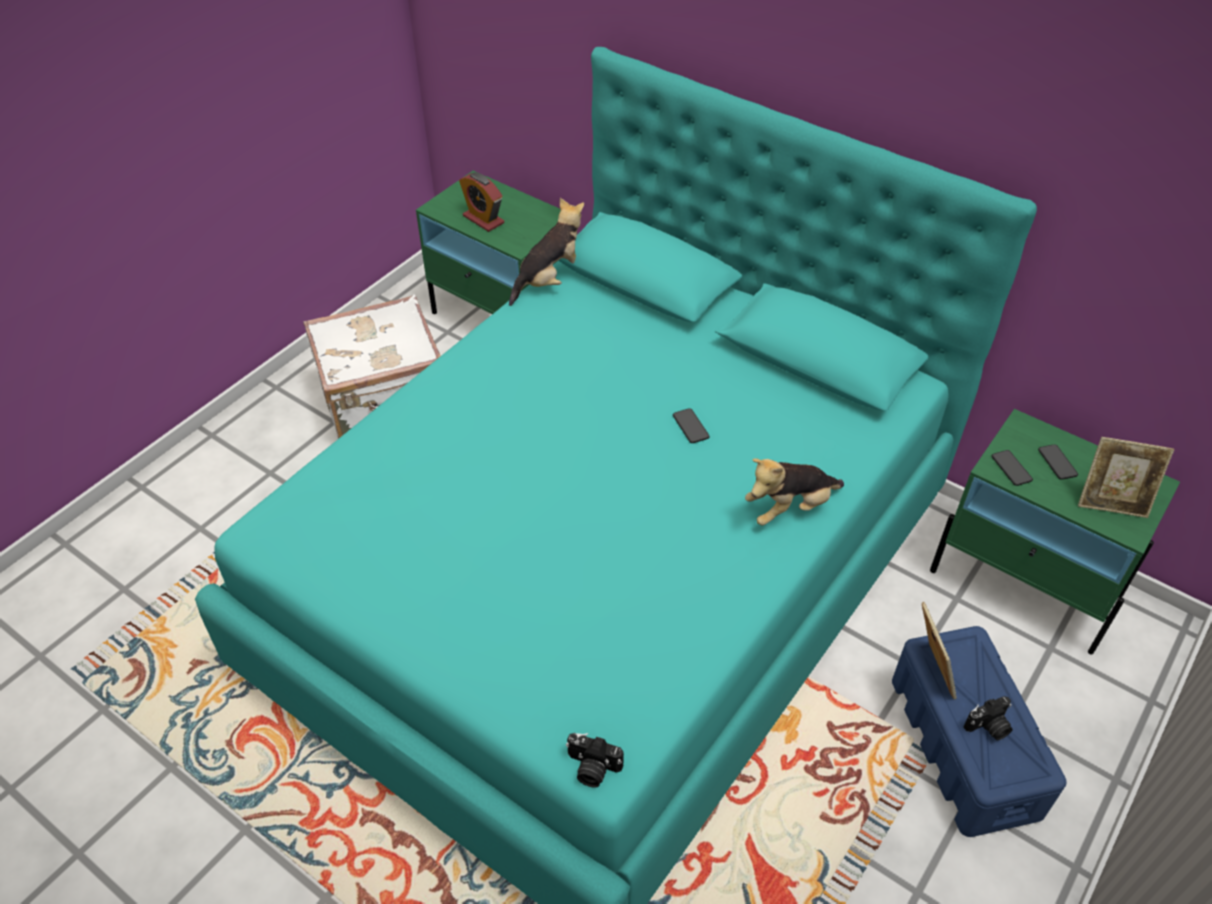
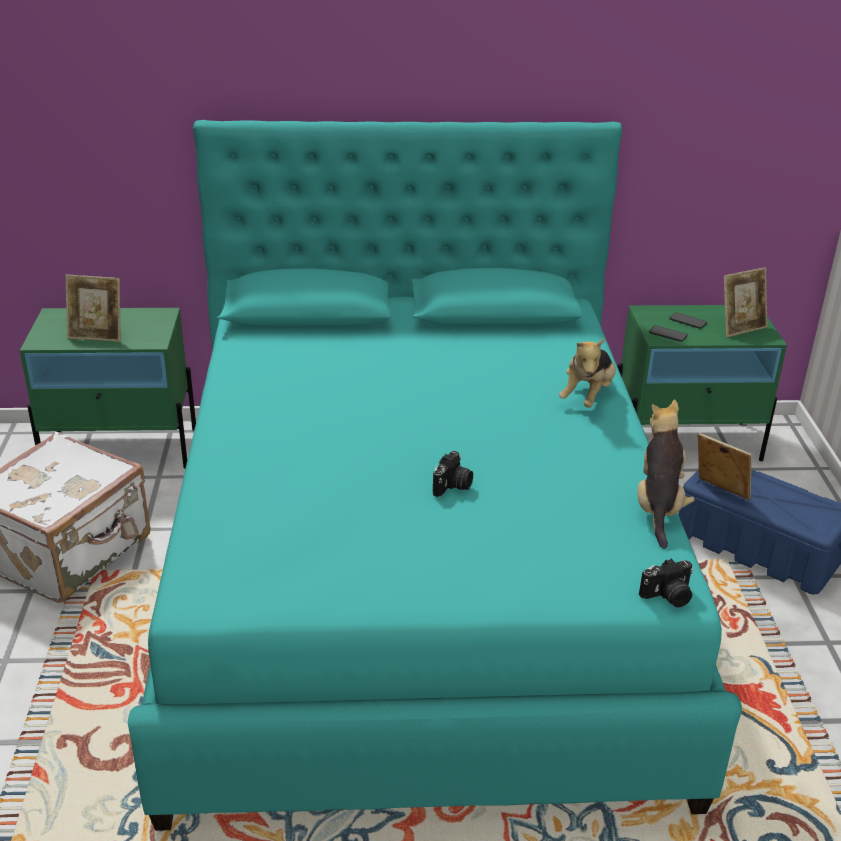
camera: 40 degrees left, 15 degrees down
alarm clock [459,172,504,232] -> picture frame [66,274,121,342]
plush toy [509,198,584,306] -> plush toy moved to [637,400,695,549]
phone [673,408,710,443] -> none
camera [964,696,1013,740] -> camera moved to [433,451,473,497]

